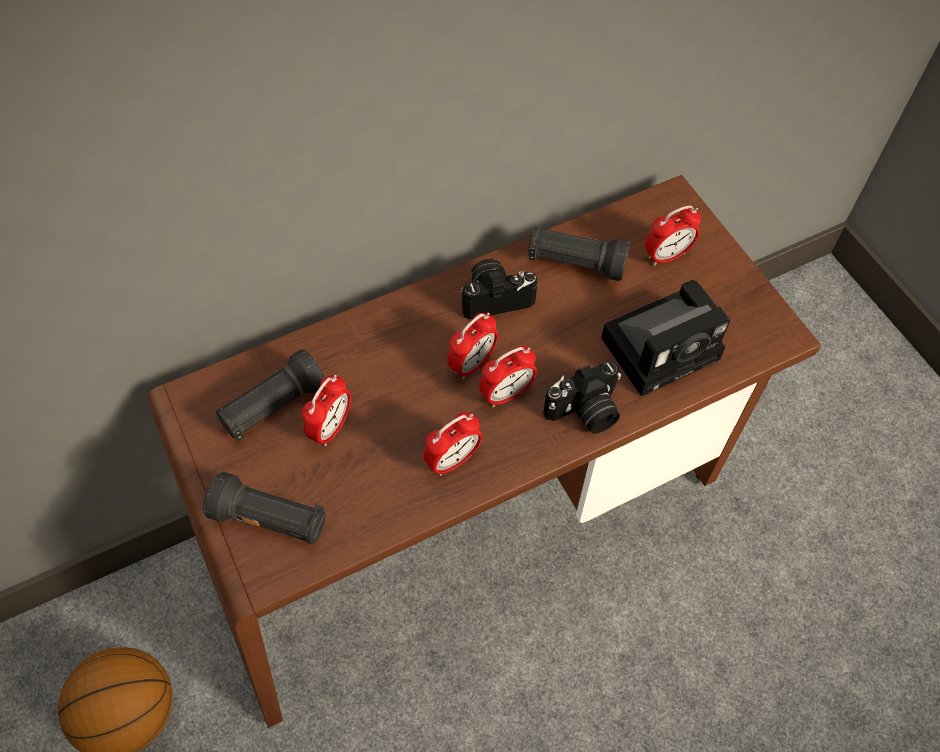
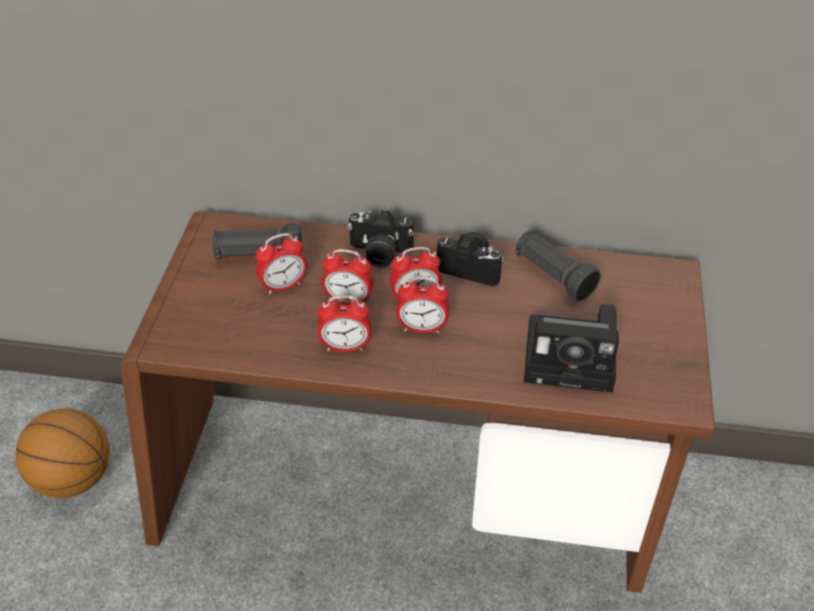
camera: 35 degrees right, 15 degrees down
black flashlight [203,472,326,544] -> none
camera [543,361,621,434] -> camera moved to [348,210,414,267]
alarm clock [645,205,701,266] -> alarm clock moved to [321,249,373,305]

